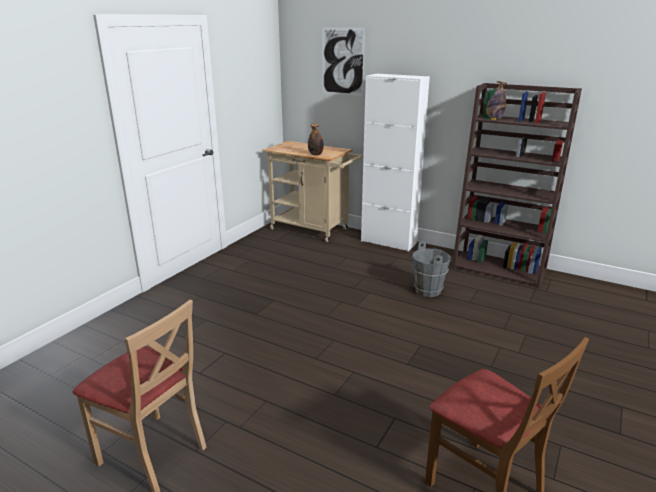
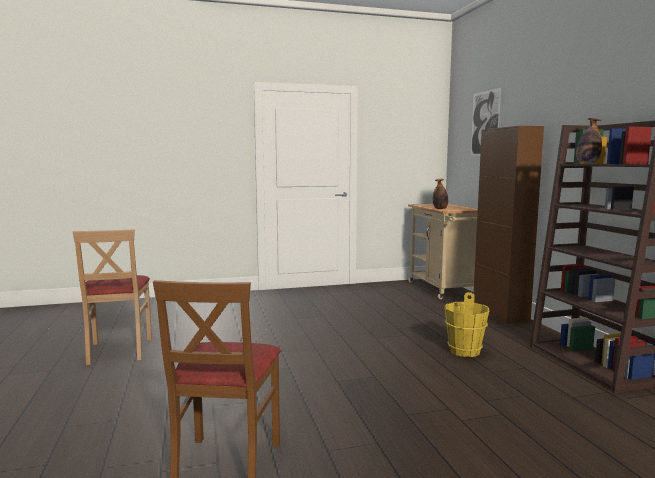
camera: 45 degrees right, 15 degrees down
white cabinet [361,74,430,252] -> brown cabinet [474,126,544,324]
grey bucket [412,241,451,297] -> yellow bucket [444,292,489,357]

